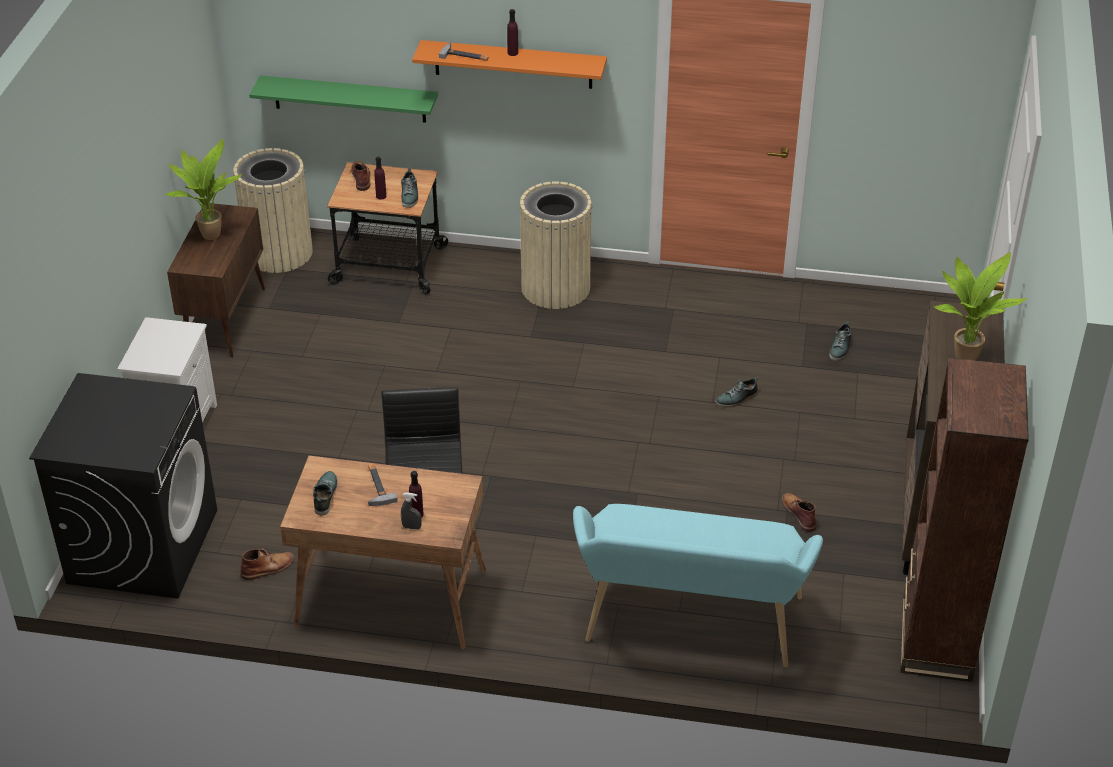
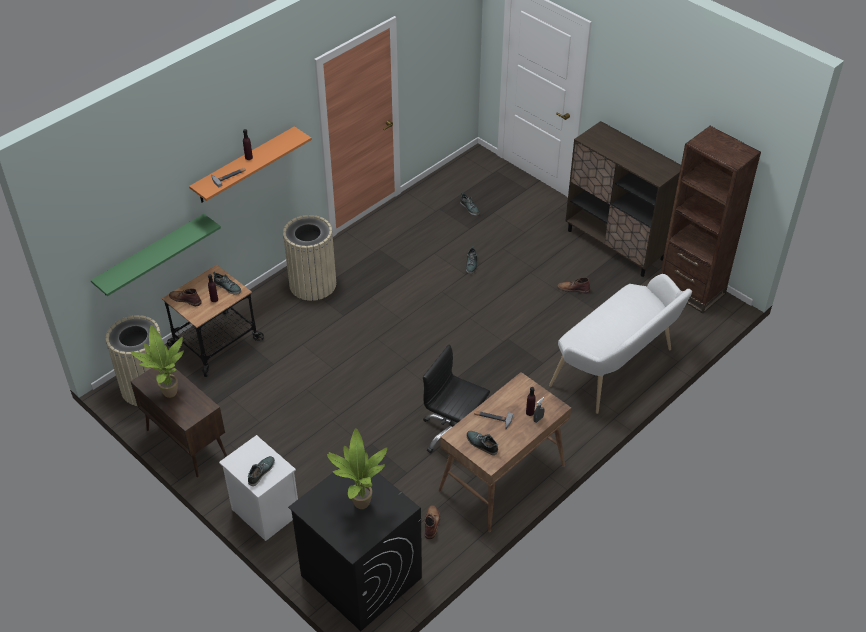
camera: 55 degrees left, 5 degrees up
turquoise bench [573,504,823,667] -> white bench [549,274,692,414]
potted plant [933,252,1027,360] -> potted plant moved to [327,428,387,509]
none -> shoe [248,456,275,486]

